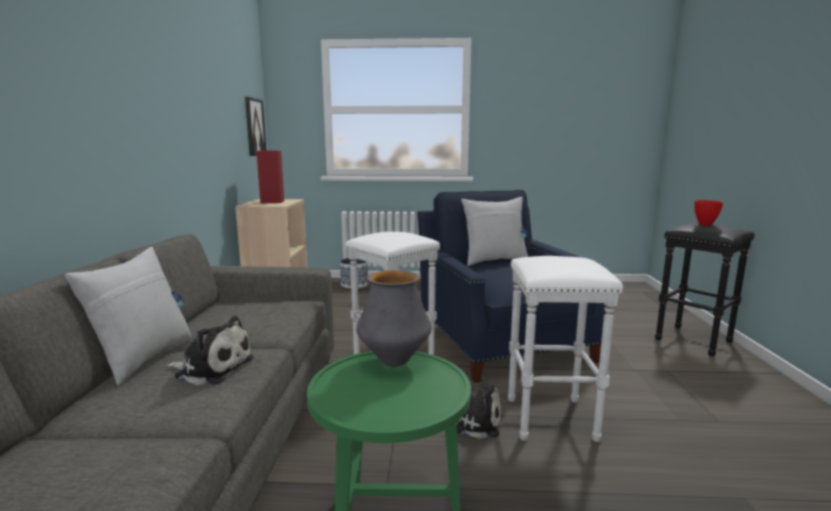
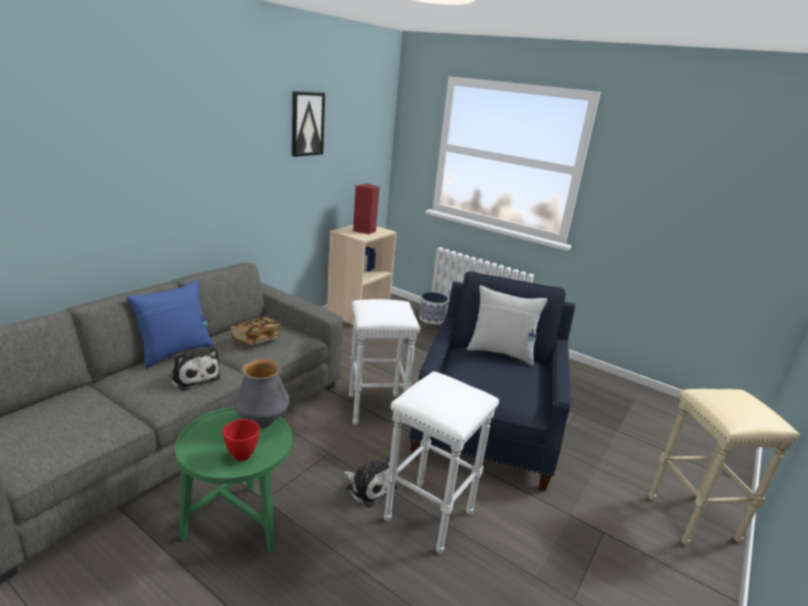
camera: 30 degrees right, 10 degrees up
grey pillow [65,247,192,386] -> blue pillow [126,280,213,369]
picture [245,97,266,156] -> picture moved to [292,91,325,157]
black stool [655,223,755,356] -> beige stool [648,389,800,545]
red bowl [695,200,723,225] -> red bowl moved to [223,419,260,461]
none -> book [231,316,281,346]

